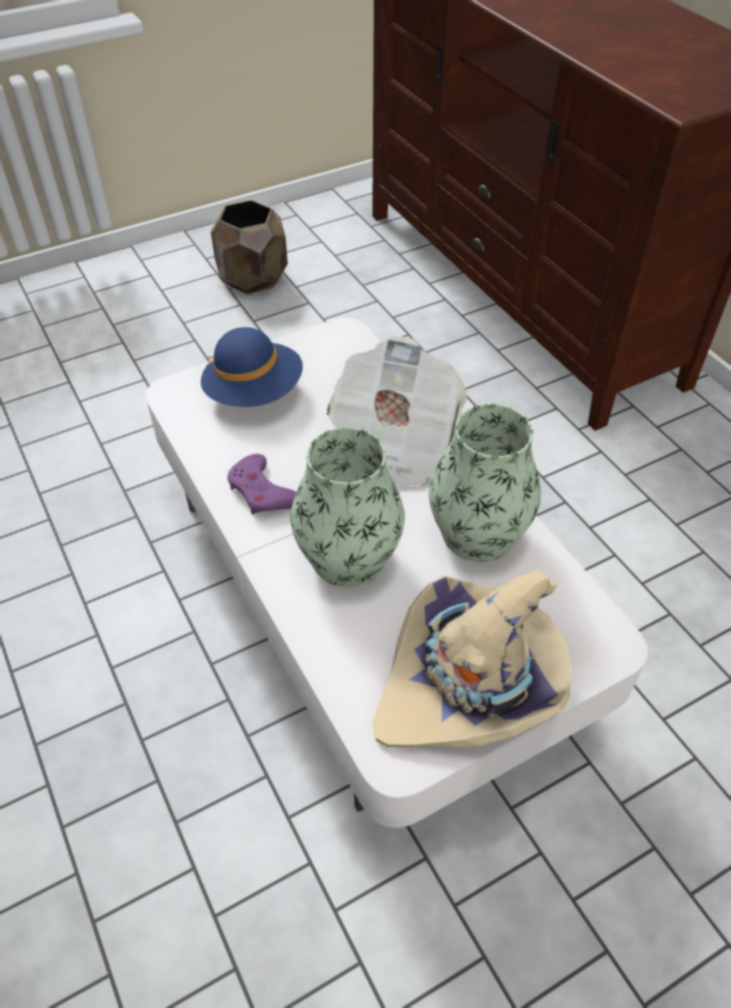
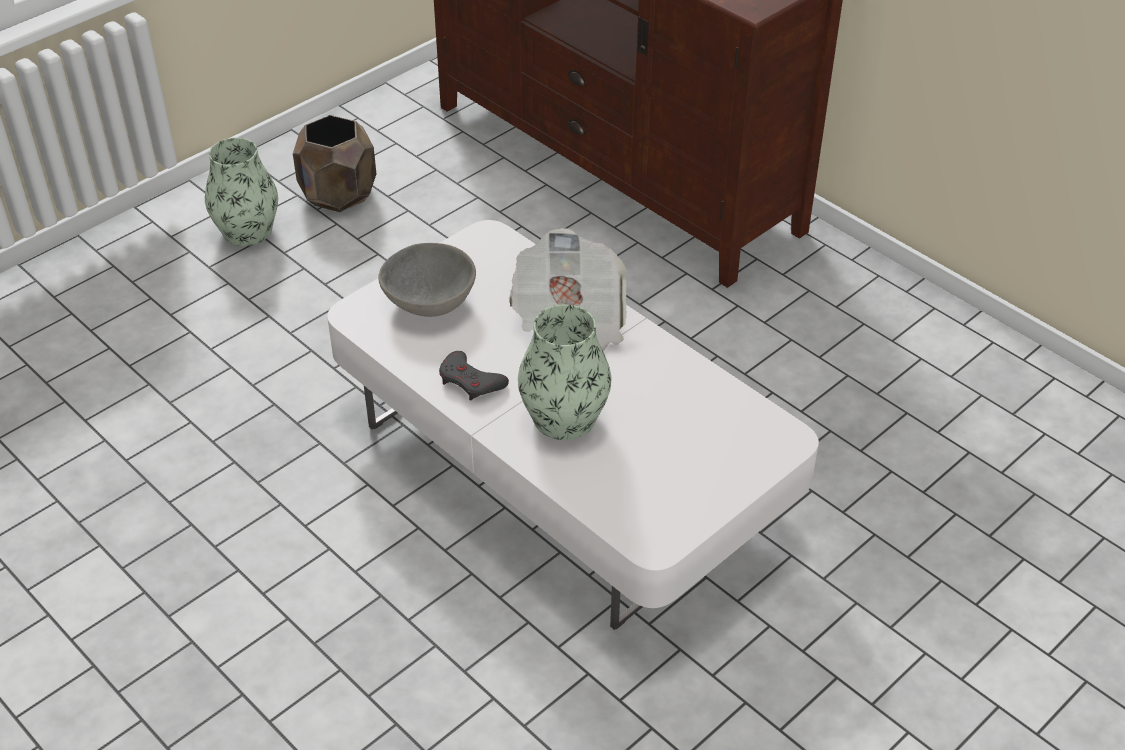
camera: 15 degrees left, 5 degrees down
blue hat [201,327,303,407] -> grey bowl [378,243,476,317]
purple game controller [227,454,296,515] -> grey game controller [439,351,509,401]
beige hat [372,569,570,748] -> none
vase [429,404,541,562] -> vase moved to [205,138,278,246]

